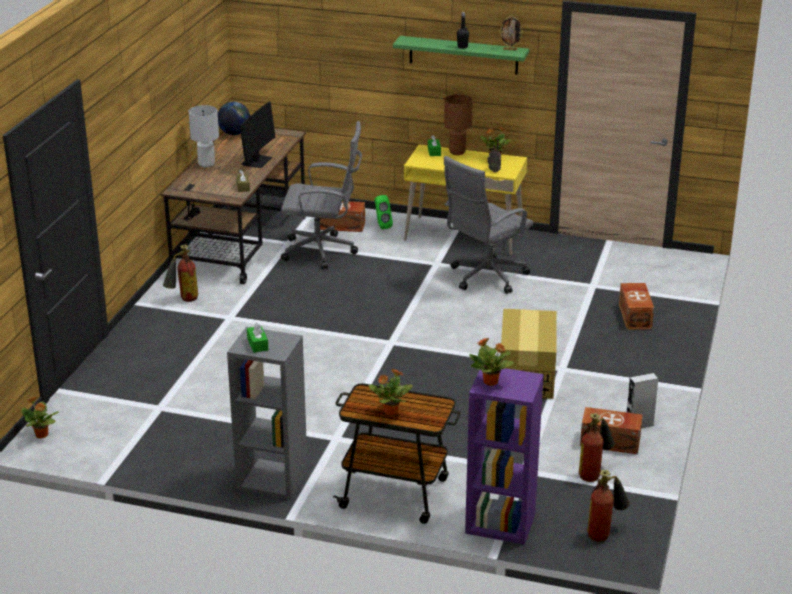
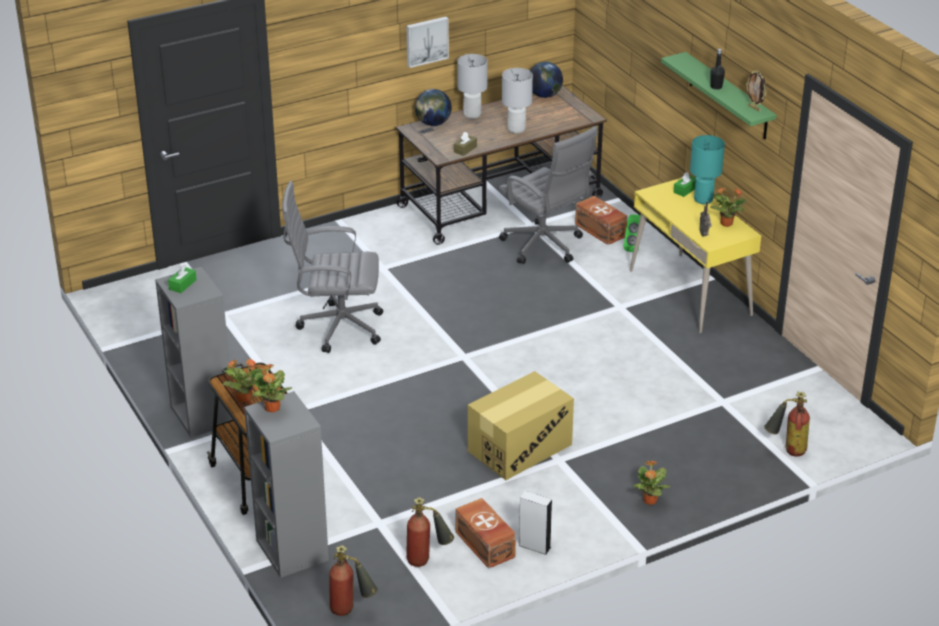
camera: 45 degrees right, 5 degrees up
potted plant [21,397,58,439] -> potted plant moved to [633,461,670,505]
fire extinguisher [163,245,198,302] -> fire extinguisher moved to [764,392,810,457]
monitor [240,101,275,168] -> grey table lamp [502,68,533,134]
brown table lamp [444,94,473,155] -> turquoise table lamp [690,135,725,204]
grey office chair [444,156,534,294] -> grey office chair moved to [282,181,383,353]
purple bookcase [465,365,544,545] -> grey bookcase [244,391,329,578]
brown storage box [619,283,654,330] -> none
none -> picture [406,17,449,68]
none -> globe [415,89,452,126]

